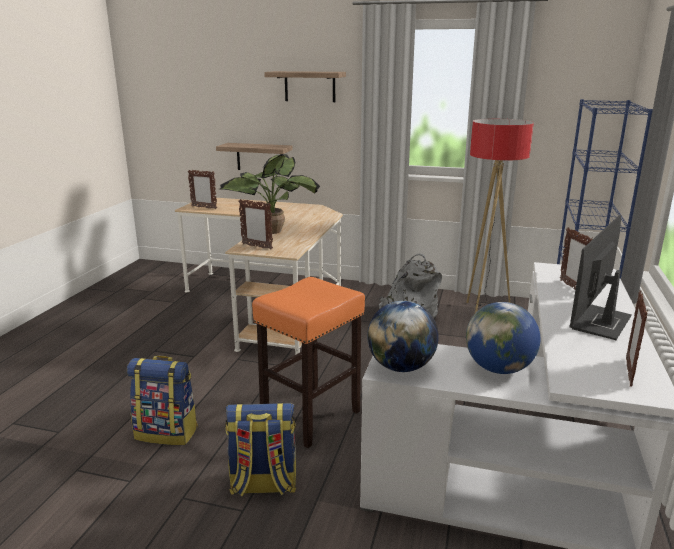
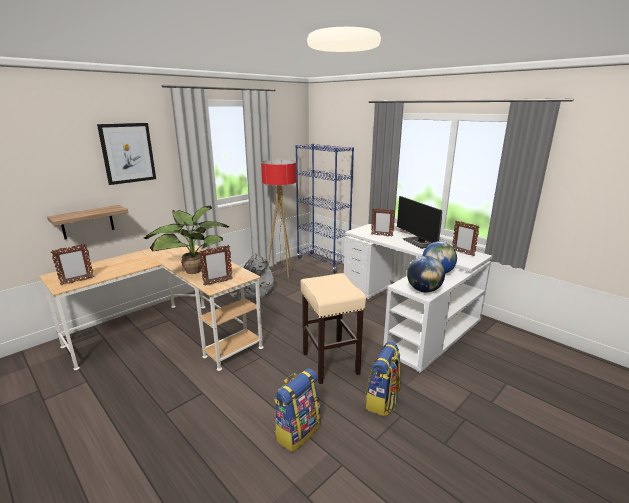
camera: 60 degrees left, 0 degrees up
orange stool [252,277,365,448] -> beige stool [300,273,366,384]
shelf [264,71,346,102] -> picture [97,123,156,185]

